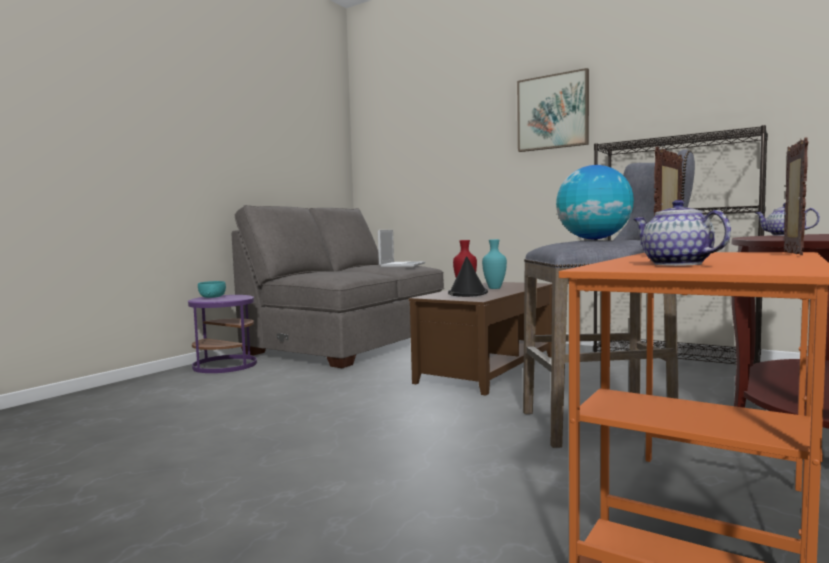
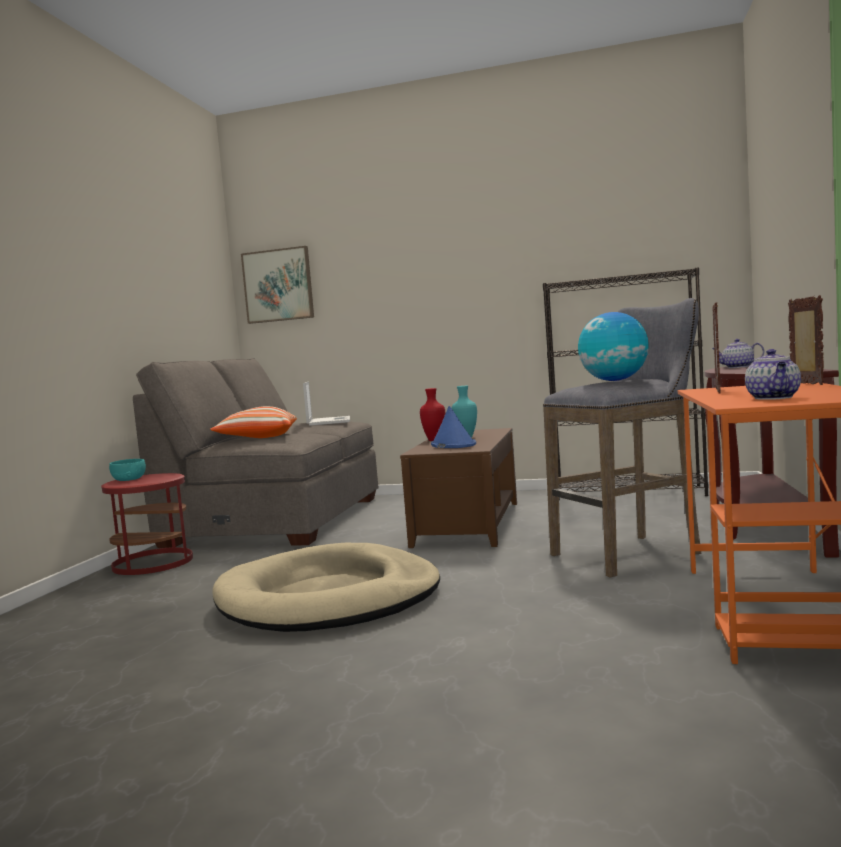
camera: 20 degrees left, 0 degrees up
purple side table [188,295,257,373] -> red side table [101,473,193,575]
black hat [448,256,488,297] -> blue hat [431,406,476,448]
picture [517,68,589,152] -> picture moved to [241,246,314,324]
teapot [633,200,731,266] -> teapot turned 120 degrees counterclockwise [745,349,801,400]
none -> pillow [210,406,297,438]
none -> beige dog bed [212,543,440,632]

